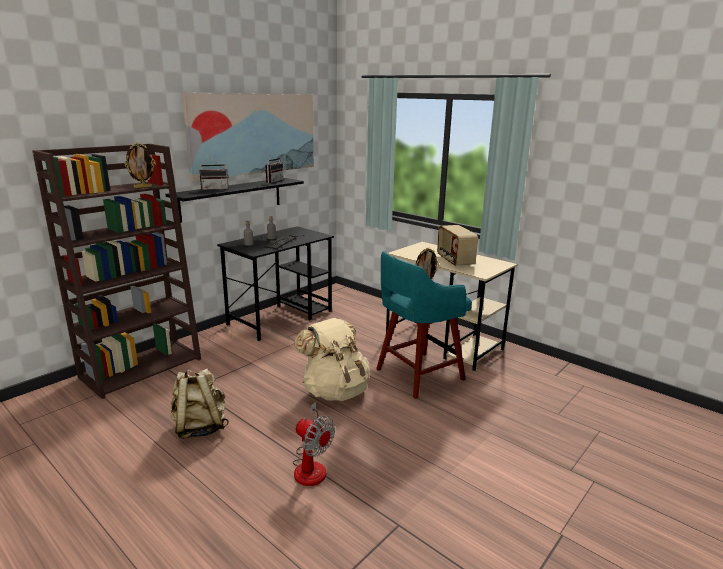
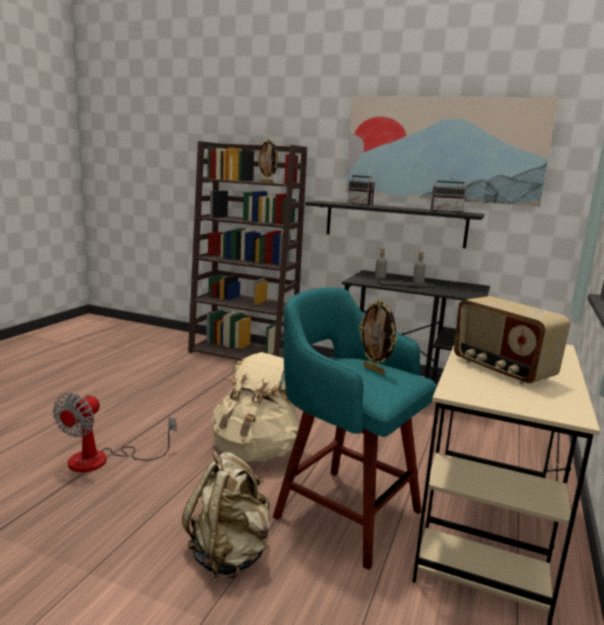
camera: 70 degrees right, 5 degrees down
beige backpack [170,368,229,439] -> beige backpack moved to [182,451,270,579]
radio [437,225,478,267] -> radio turned 90 degrees counterclockwise [454,296,570,384]

